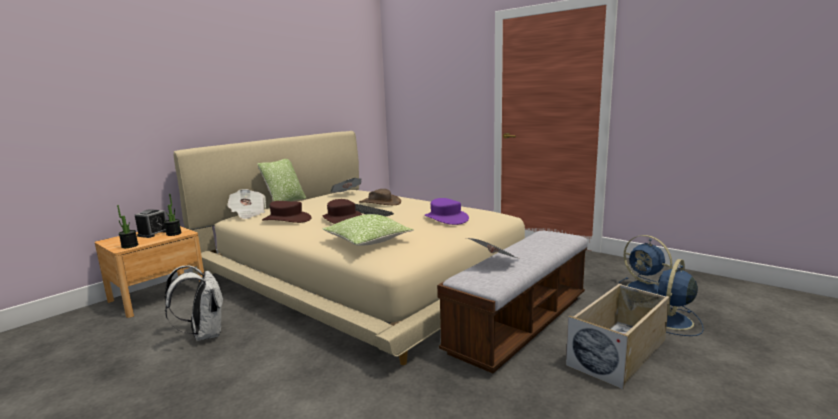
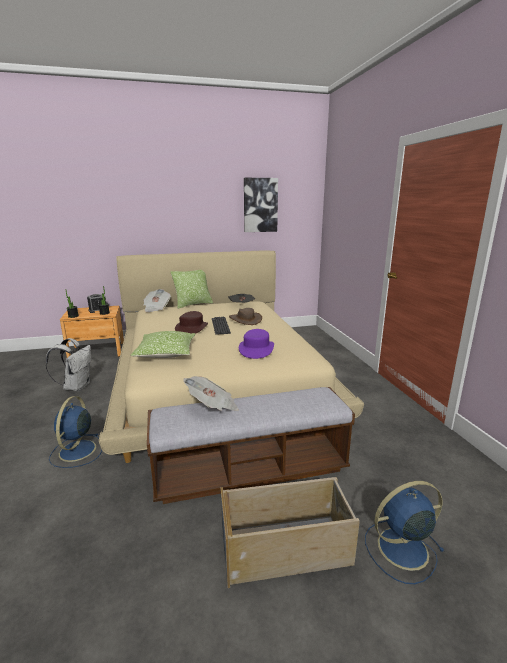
camera: 35 degrees right, 5 degrees up
brown hat [262,201,311,223] -> none
blue fan [619,235,672,294] -> blue fan moved to [49,396,102,468]
none -> picture [244,178,278,232]

